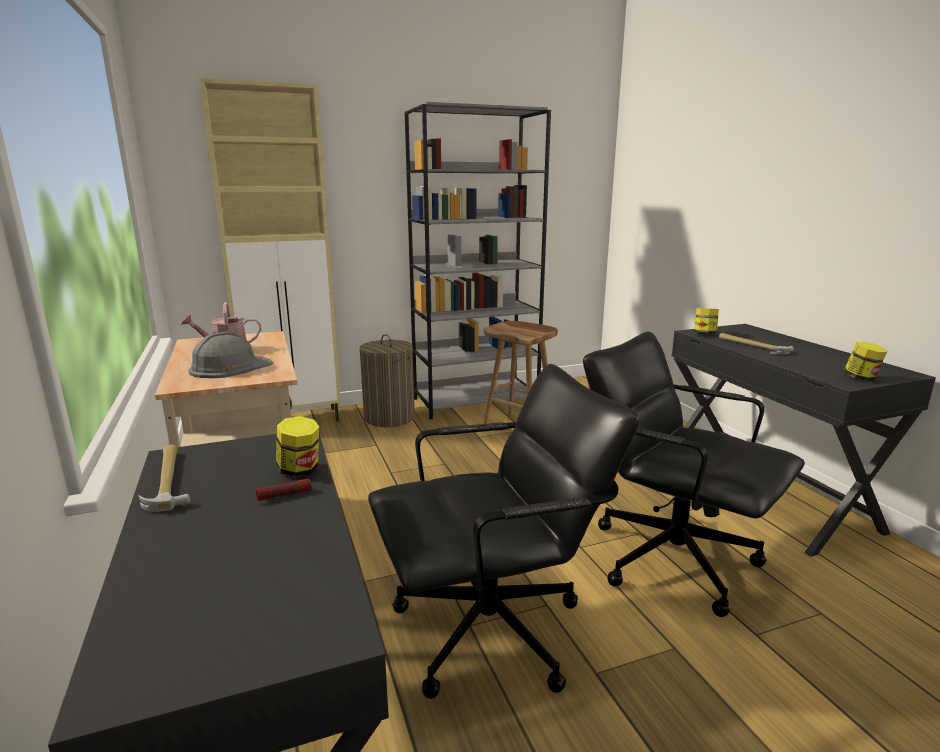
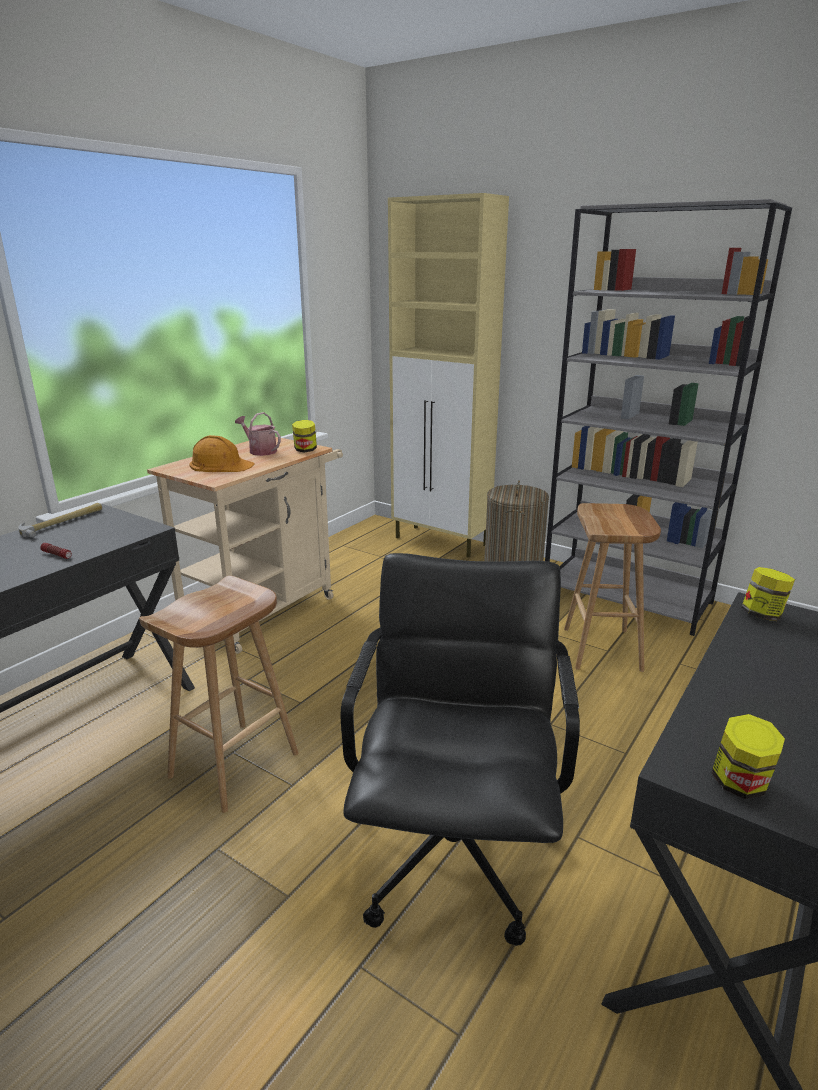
camera: 55 degrees right, 5 degrees up
grey hard hat [188,332,274,378] -> orange hard hat [189,435,255,472]
jar [276,416,320,477] -> jar moved to [292,420,317,453]
black office chair [368,364,640,699] -> brown stool [139,576,298,813]
hammer [719,333,794,355] -> none

